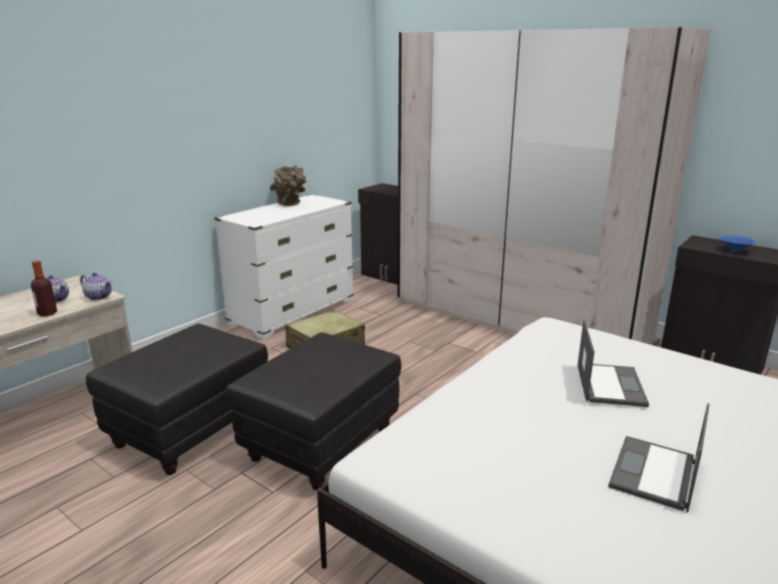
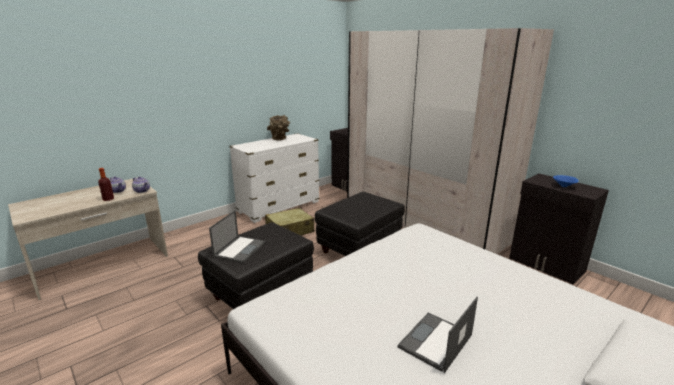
camera: 10 degrees right, 0 degrees up
black ottoman [86,323,268,475] -> black ottoman moved to [315,192,405,256]
laptop [578,320,649,407] -> laptop moved to [209,210,266,264]

